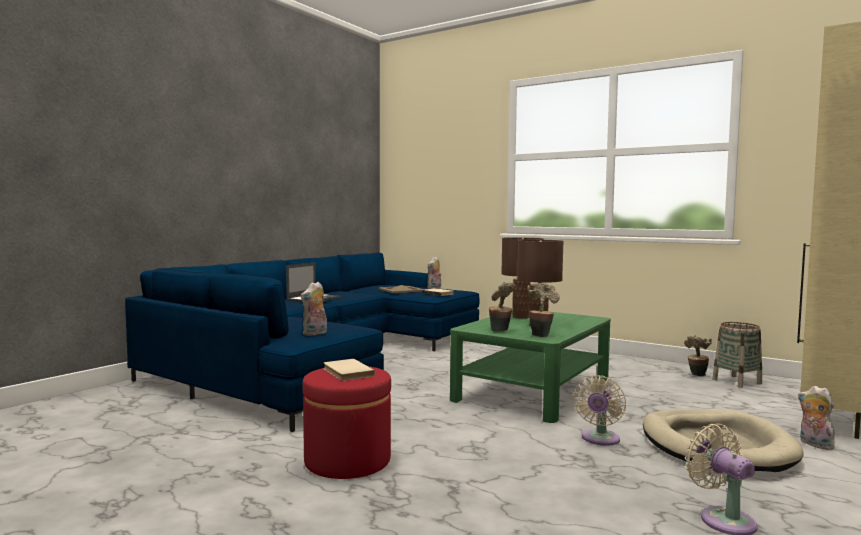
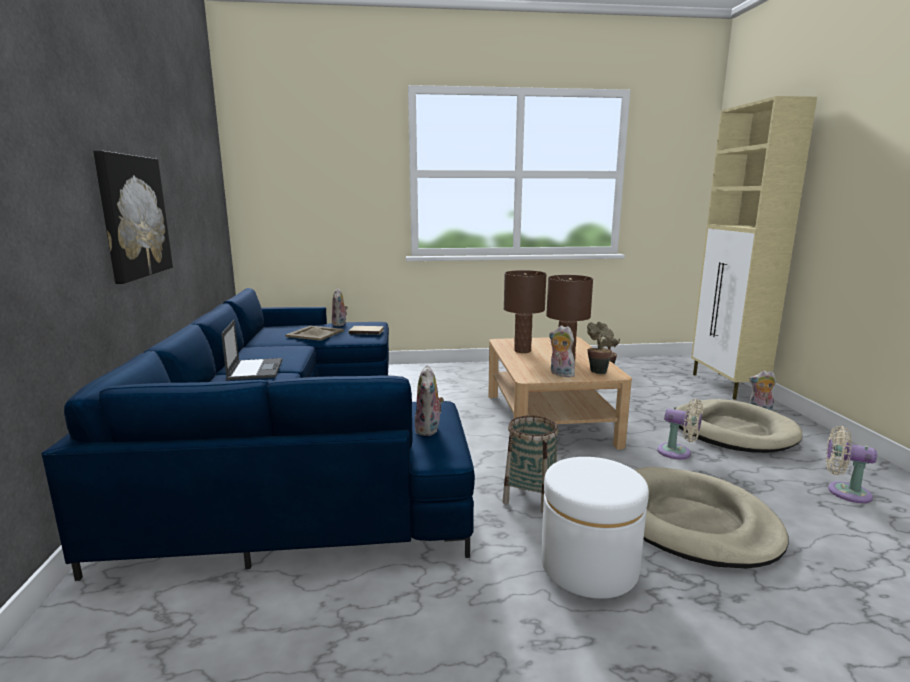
camera: 40 degrees left, 10 degrees up
red ottoman [303,366,391,479] -> white ottoman [541,457,649,599]
beige book [324,359,375,381] -> none
green coffee table [450,310,611,423] -> beige coffee table [488,337,632,450]
potted plant [489,282,516,331] -> plush toy [549,325,575,377]
beige fan [573,375,626,446] -> beige fan turned 45 degrees counterclockwise [657,399,703,459]
basket [712,322,762,388] -> basket moved to [503,415,559,513]
none -> picture [93,151,173,284]
none -> beige dog bed [635,467,788,568]

